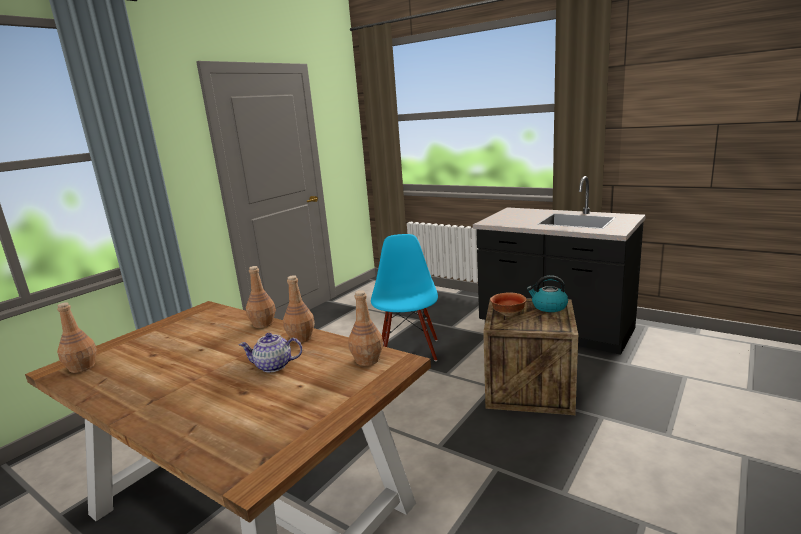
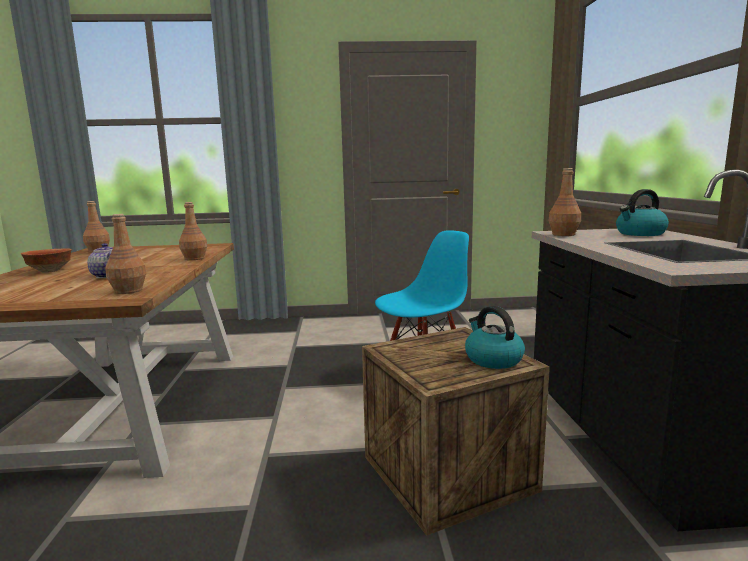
camera: 50 degrees right, 5 degrees down
brown bottle [283,275,315,343] -> brown bottle moved to [548,168,581,236]
bowl [490,293,526,316] -> bowl moved to [21,248,72,273]
none -> kettle [616,189,669,236]

